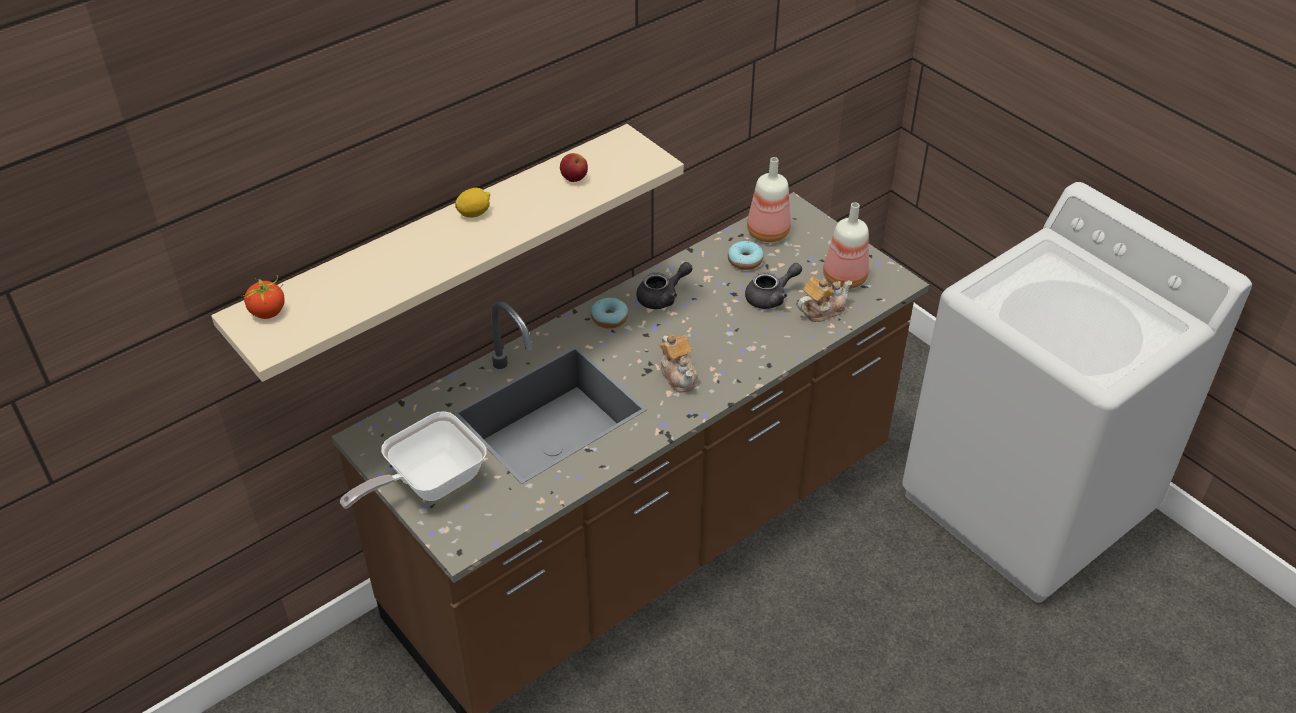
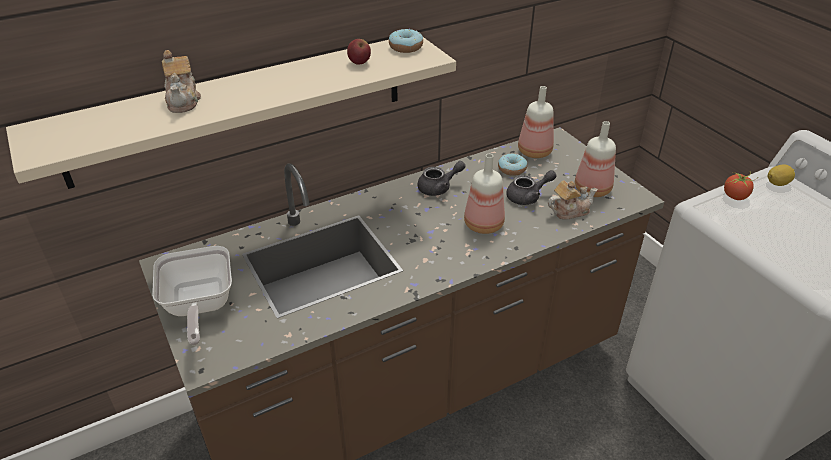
camera: 10 degrees right, 5 degrees down
tomato [243,275,285,319] -> tomato moved to [724,172,757,200]
frying pan [340,411,487,509] -> frying pan turned 75 degrees counterclockwise [152,246,232,345]
lemon [455,188,490,218] -> lemon moved to [768,164,795,186]
donut [591,297,628,329] -> donut moved to [389,29,423,53]
teapot [660,334,698,392] -> teapot moved to [162,50,201,113]
none -> bottle [464,154,505,234]

